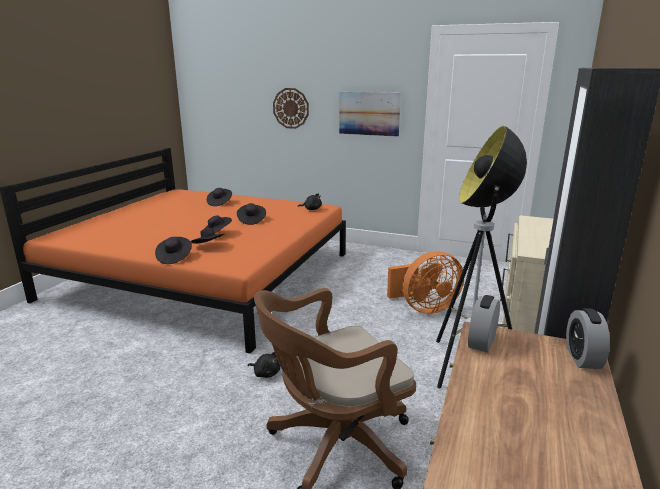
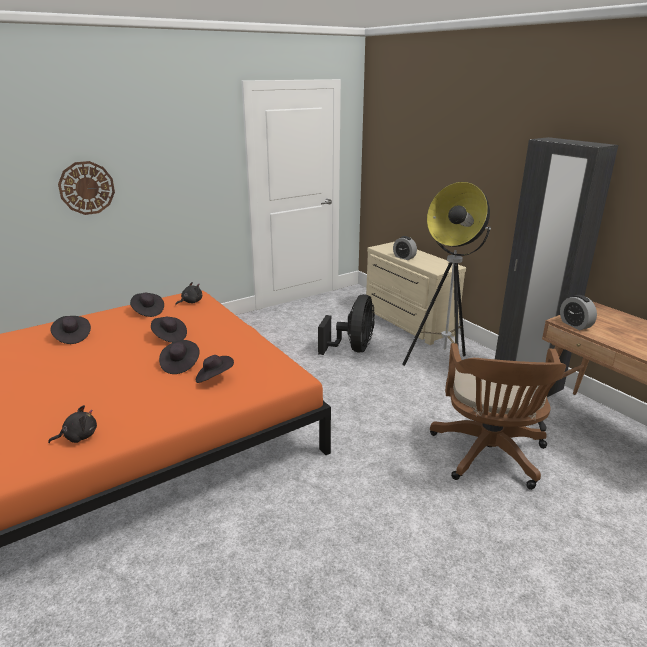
camera: 55 degrees left, 5 degrees up
black hat [155,237,192,264] -> black hat moved to [130,293,164,317]
black plush toy [248,352,281,378] -> black plush toy moved to [48,405,97,443]
picture [339,92,401,137] -> none
orange fan [387,251,464,314] -> black fan [318,294,375,355]
alarm clock [566,308,610,369] -> alarm clock moved to [393,236,417,260]

